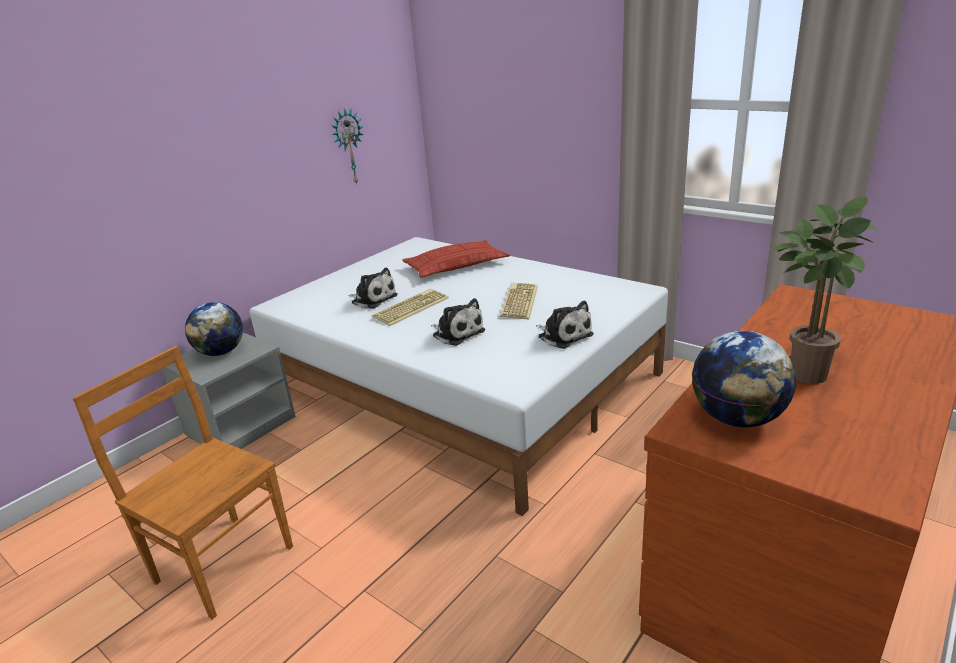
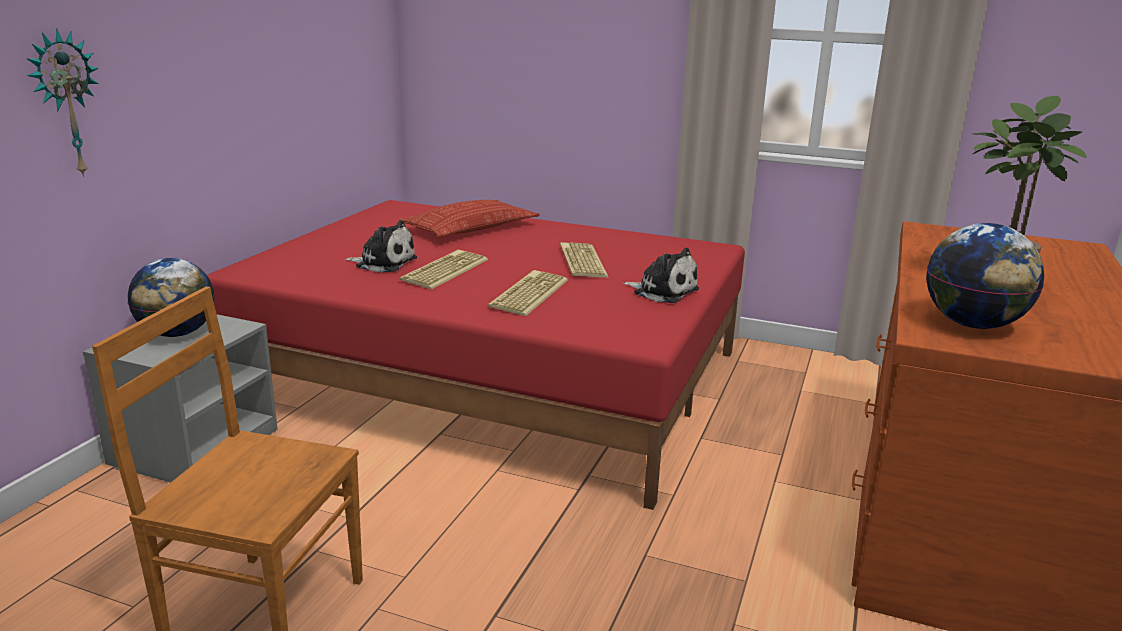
camera: 20 degrees left, 5 degrees down
white bed [250,237,668,516] -> red bed [207,200,745,510]
wall clock [331,108,364,185] -> wall clock moved to [26,28,99,177]
plush toy [431,298,485,346] -> keyboard [488,270,568,316]

